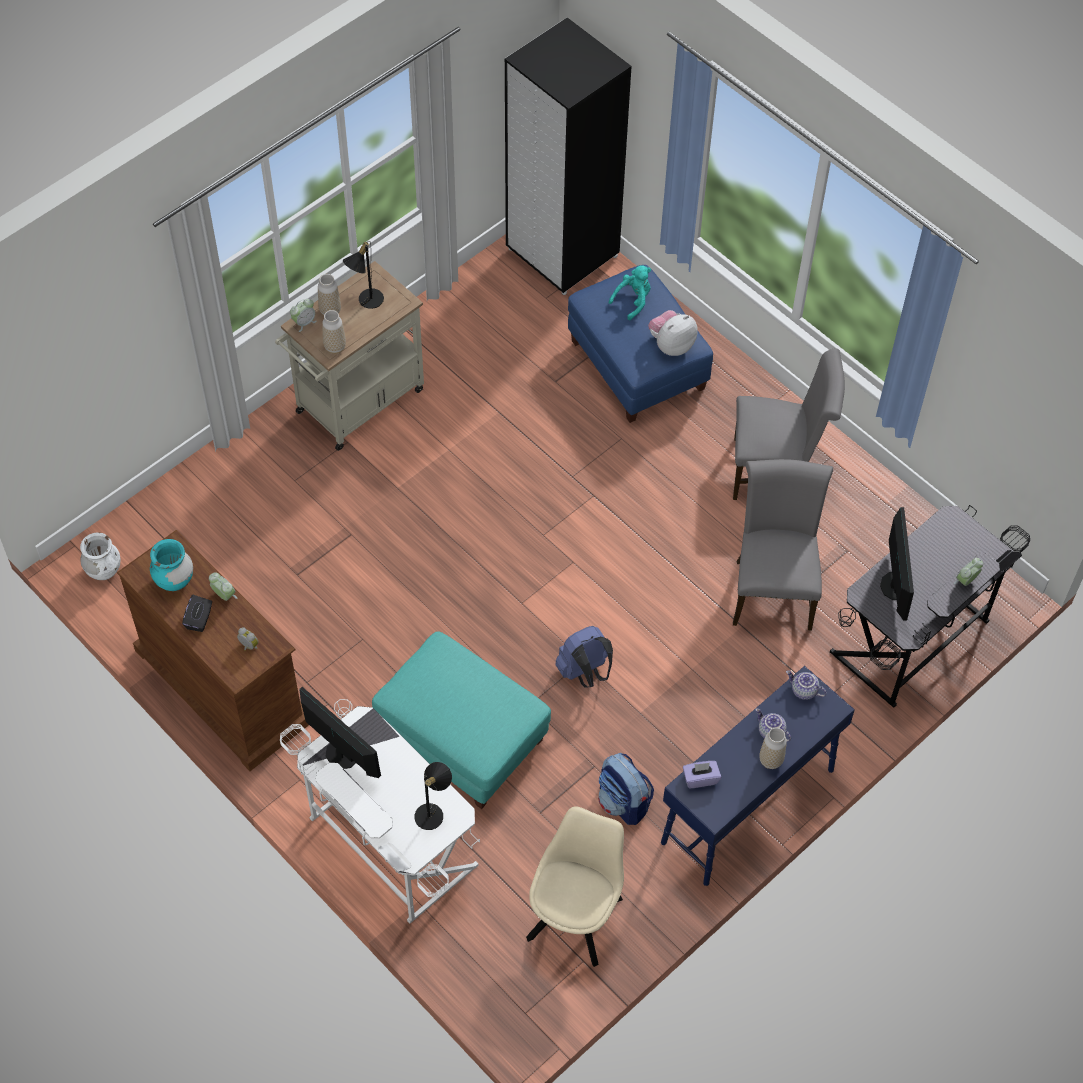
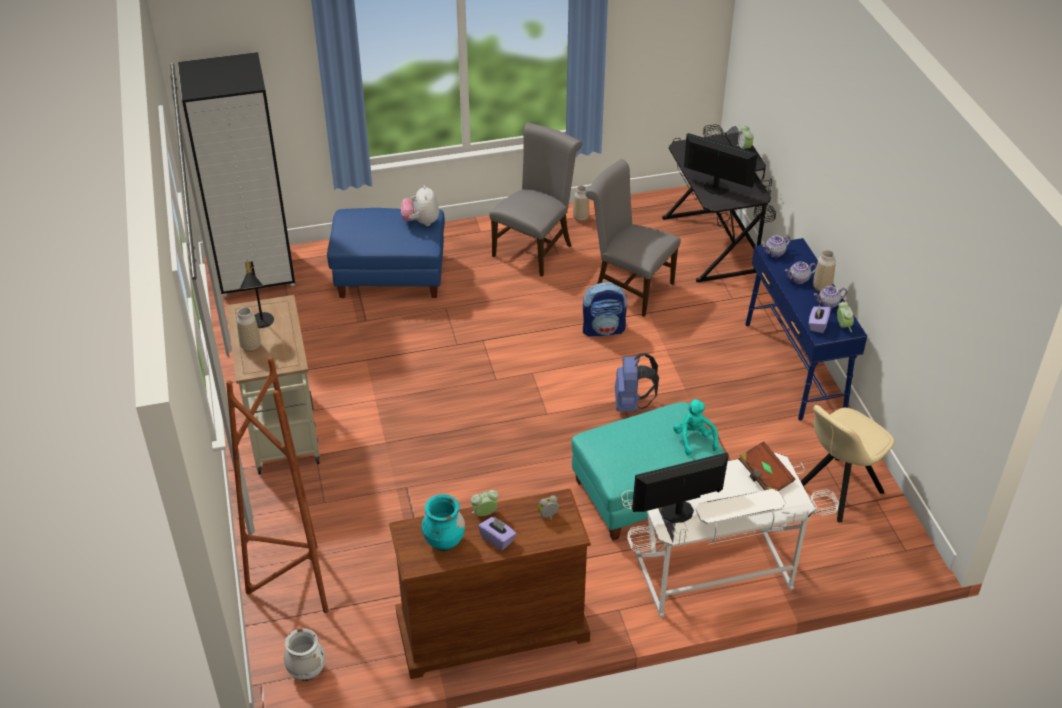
camera: 60 degrees left, 15 degrees down
black tissue box [182,595,212,632] -> purple tissue box [478,517,517,551]
alarm clock [290,299,317,332] -> alarm clock moved to [837,301,854,332]
vase [322,310,346,354] -> vase moved to [573,185,589,222]
black table lamp [414,762,452,830] -> brown book [739,441,795,491]
beige chair [526,806,624,967] -> beige chair turned 90 degrees counterclockwise [801,405,895,522]
backpack [598,753,654,825] -> backpack moved to [583,282,627,337]
turquoise plush toy [609,265,651,320] -> turquoise plush toy moved to [673,399,718,456]
none -> brown clothes rack [226,357,328,613]
none -> teapot [814,286,847,309]

